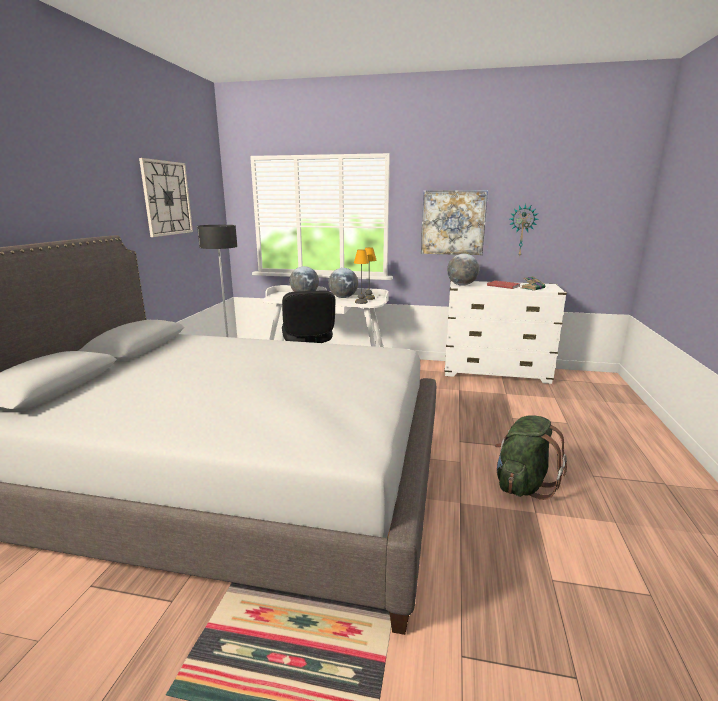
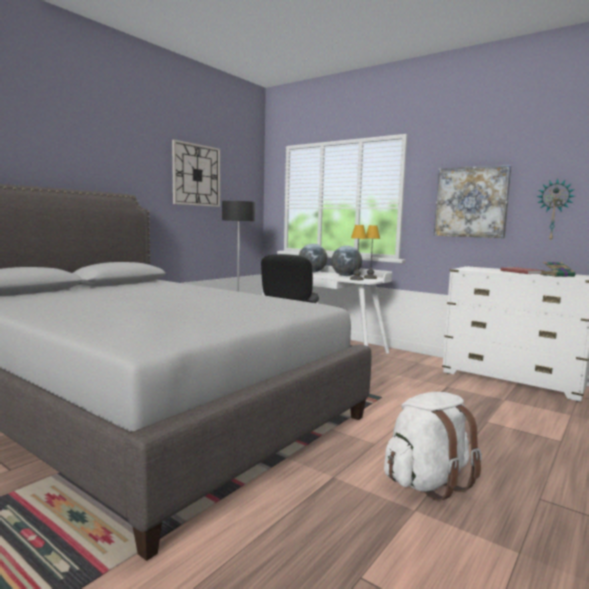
camera: 25 degrees right, 10 degrees down
globe [447,254,479,286] -> none
green backpack [495,415,567,500] -> white backpack [384,392,482,501]

